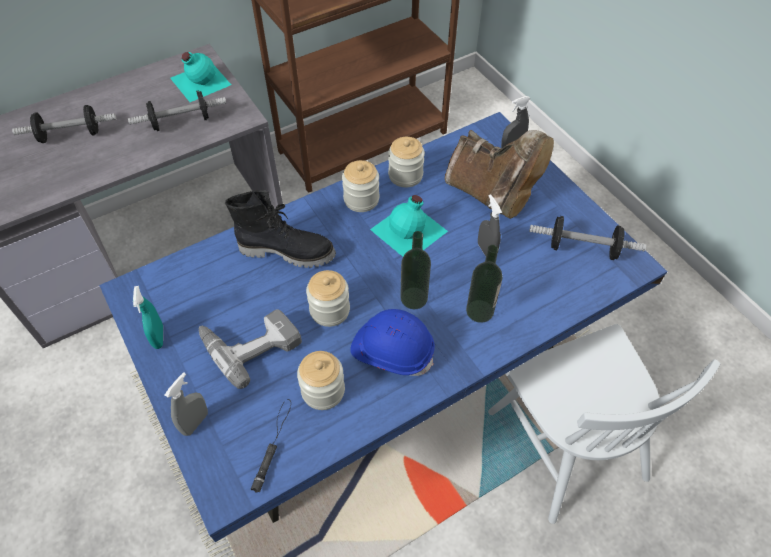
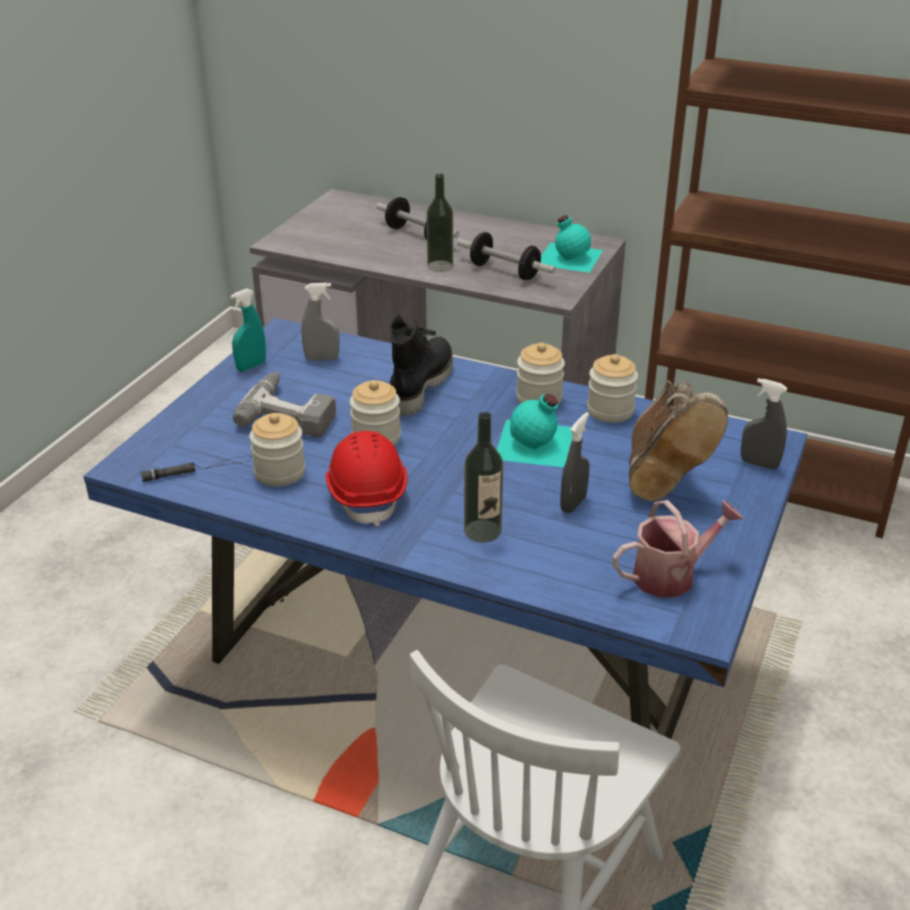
camera: 55 degrees right, 20 degrees down
grey spray bottle [165,372,208,436] -> grey spray bottle moved to [301,283,340,361]
black boot [225,190,336,268] -> black boot turned 135 degrees counterclockwise [390,314,453,417]
blue hard hat [350,309,435,376] -> red hard hat [326,431,407,527]
bottle [400,231,431,309] -> bottle moved to [427,174,453,272]
dumbbell [529,216,646,260] -> watering can [612,500,744,598]

